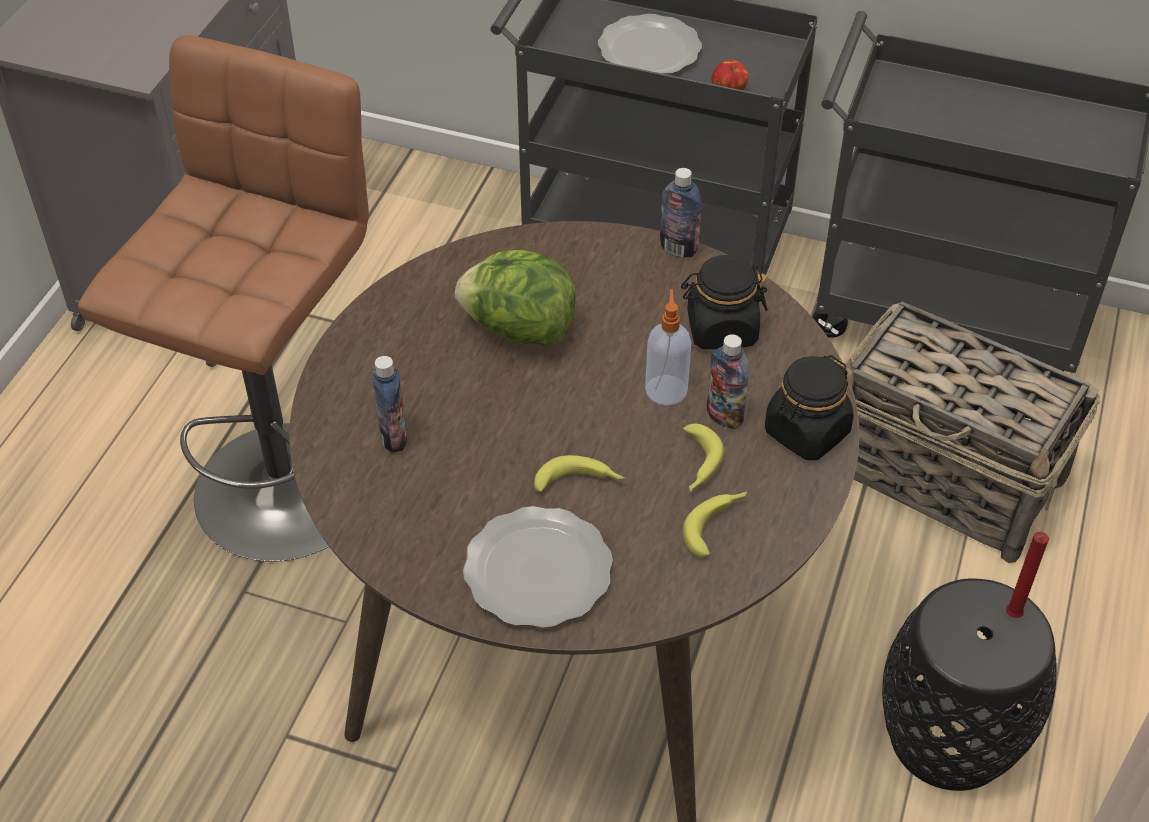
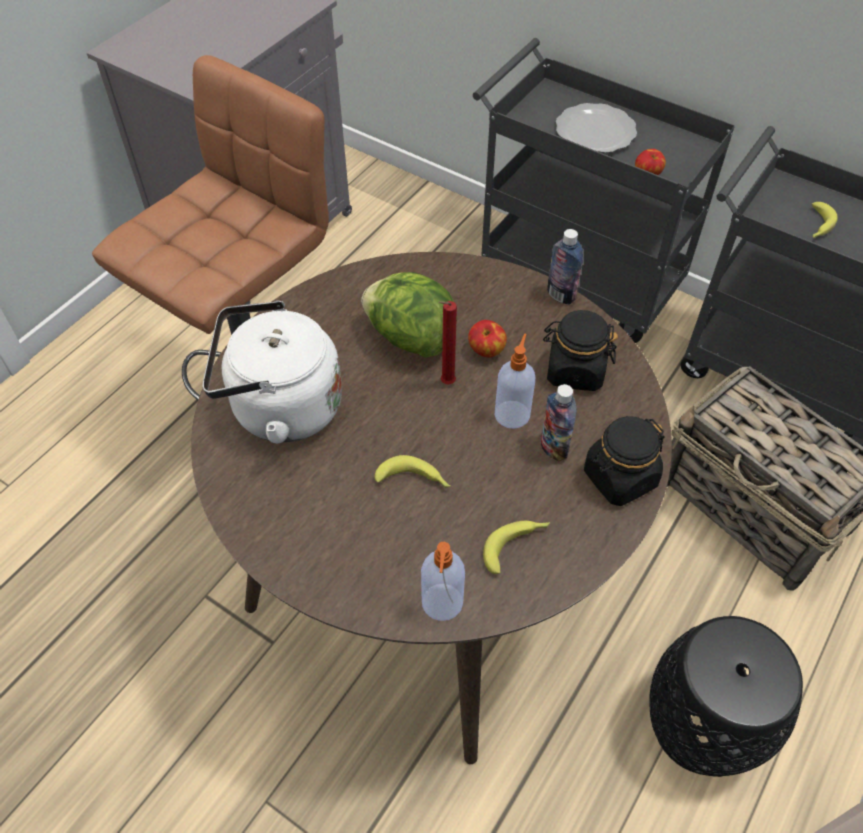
camera: 15 degrees right, 5 degrees up
bottle [372,356,407,453] -> white kettle [203,301,342,444]
plate [463,506,613,628] -> none
banana [683,424,724,492] -> banana moved to [812,202,838,238]
red candle [1006,532,1049,618] -> red candle moved to [439,301,457,385]
none -> soap dispenser [421,542,465,621]
none -> apple [468,320,507,357]

